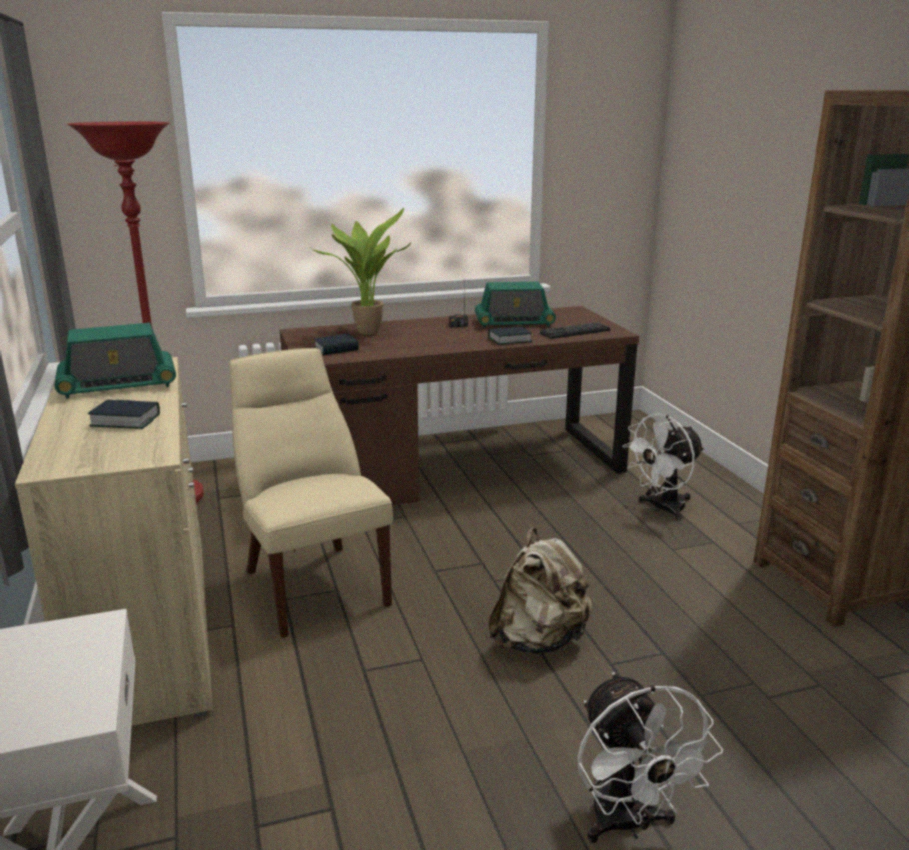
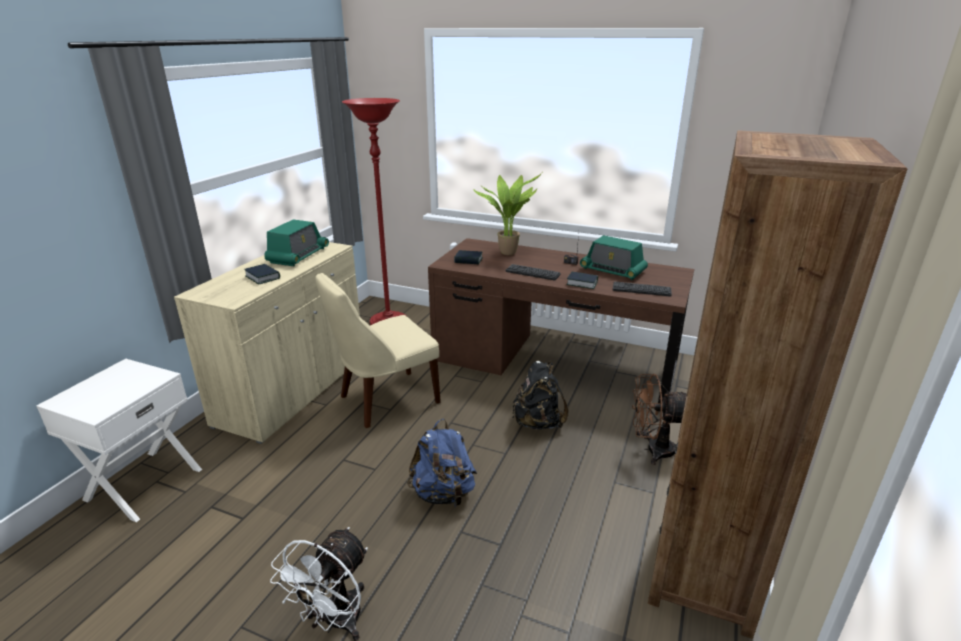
camera: 40 degrees right, 5 degrees up
radio [54,323,176,398] -> radio turned 90 degrees counterclockwise [264,219,329,266]
beige chair [229,348,393,638] -> beige chair turned 135 degrees counterclockwise [315,273,441,428]
beige backpack [488,528,593,654] -> blue backpack [407,419,477,506]
white fan [622,414,704,521] -> brown fan [632,374,687,465]
none -> keyboard [505,264,561,280]
none -> black backpack [512,361,568,430]

